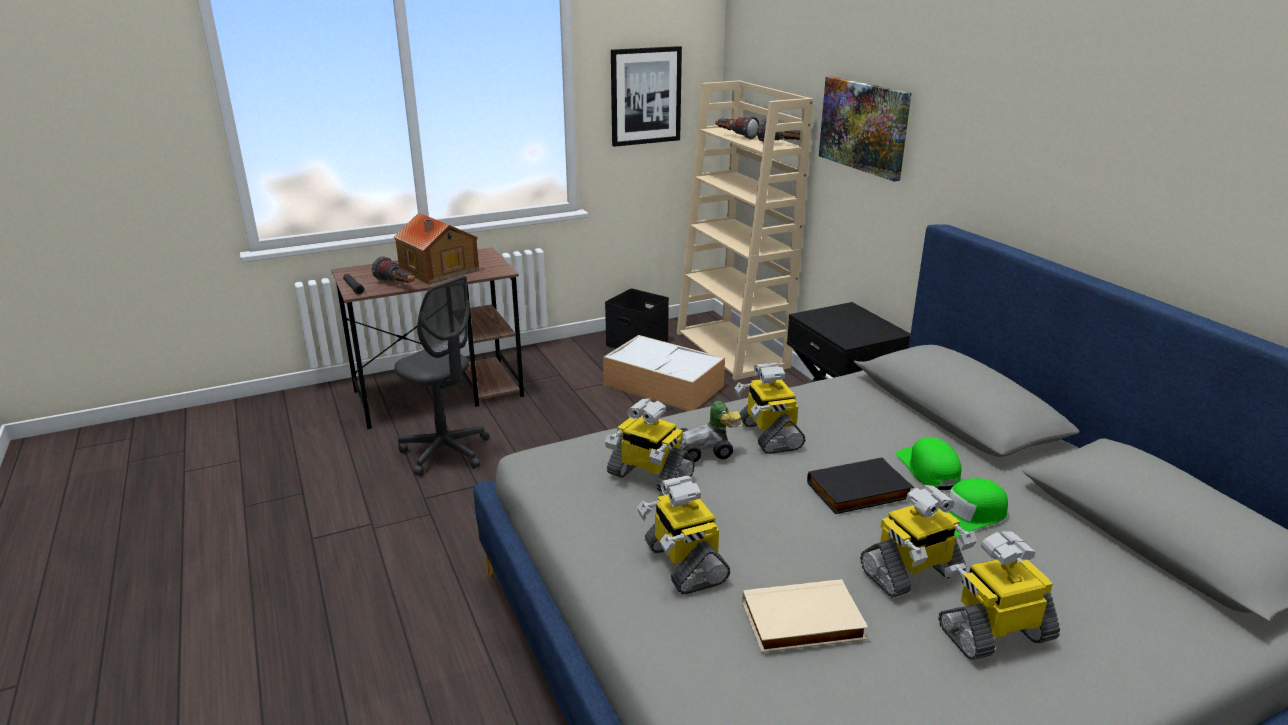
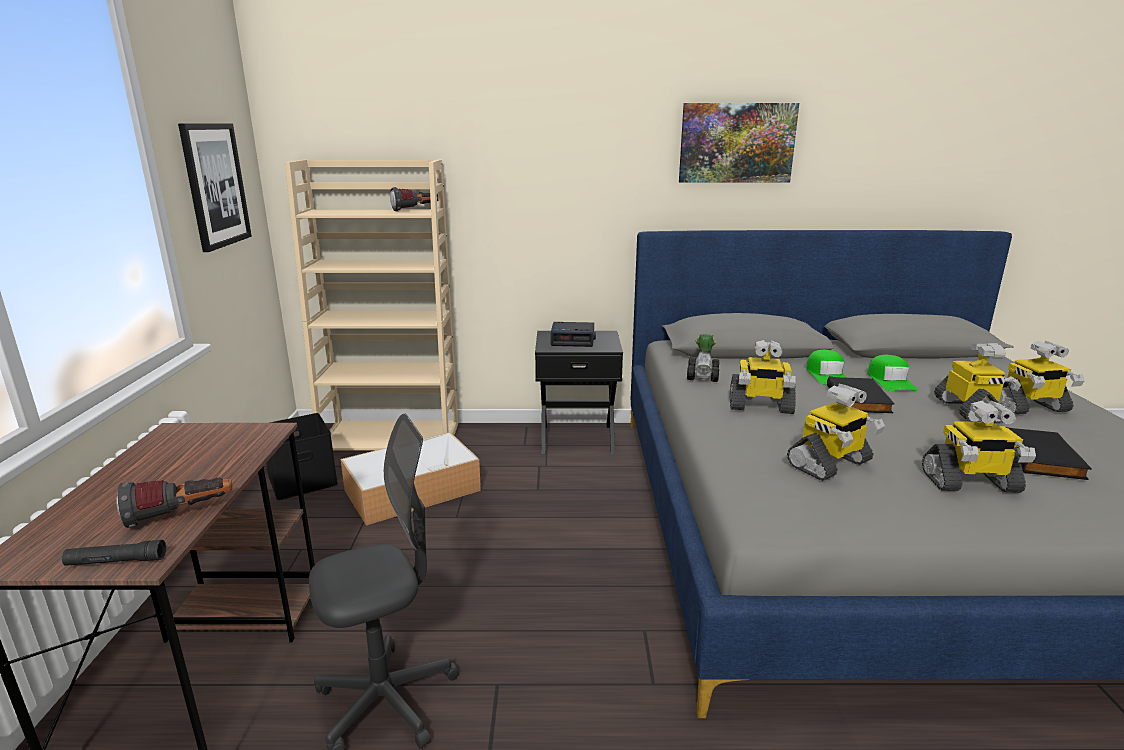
camera: 65 degrees left, 5 degrees down
toy house [394,213,479,285] -> none
toy car [679,401,742,463] -> toy car moved to [687,334,719,382]
flashlight [716,116,759,139] -> none
beige book [742,579,868,653] -> black book [1006,427,1092,480]
picture [819,76,911,181] -> picture moved to [679,103,799,182]
green cap [896,437,962,490] -> green cap turned 105 degrees counterclockwise [806,350,847,385]
toy robot [938,531,1060,660] -> toy robot turned 105 degrees counterclockwise [998,341,1085,414]
none -> alarm clock [550,322,596,347]

